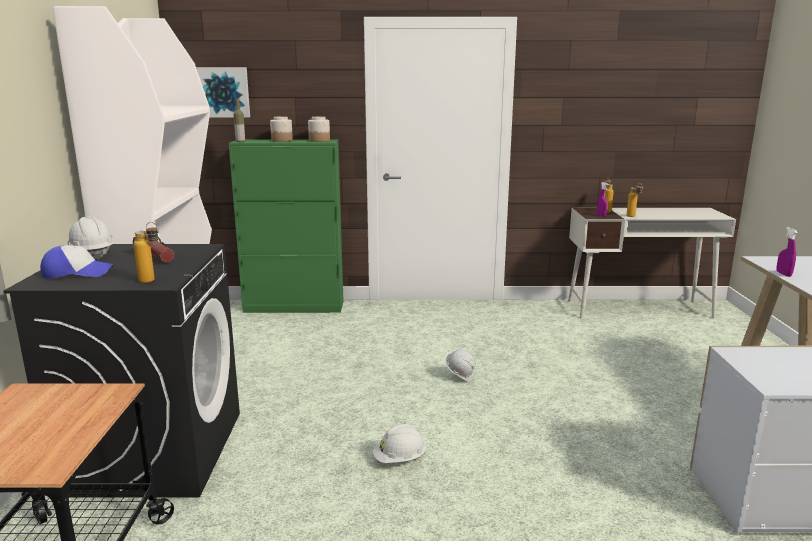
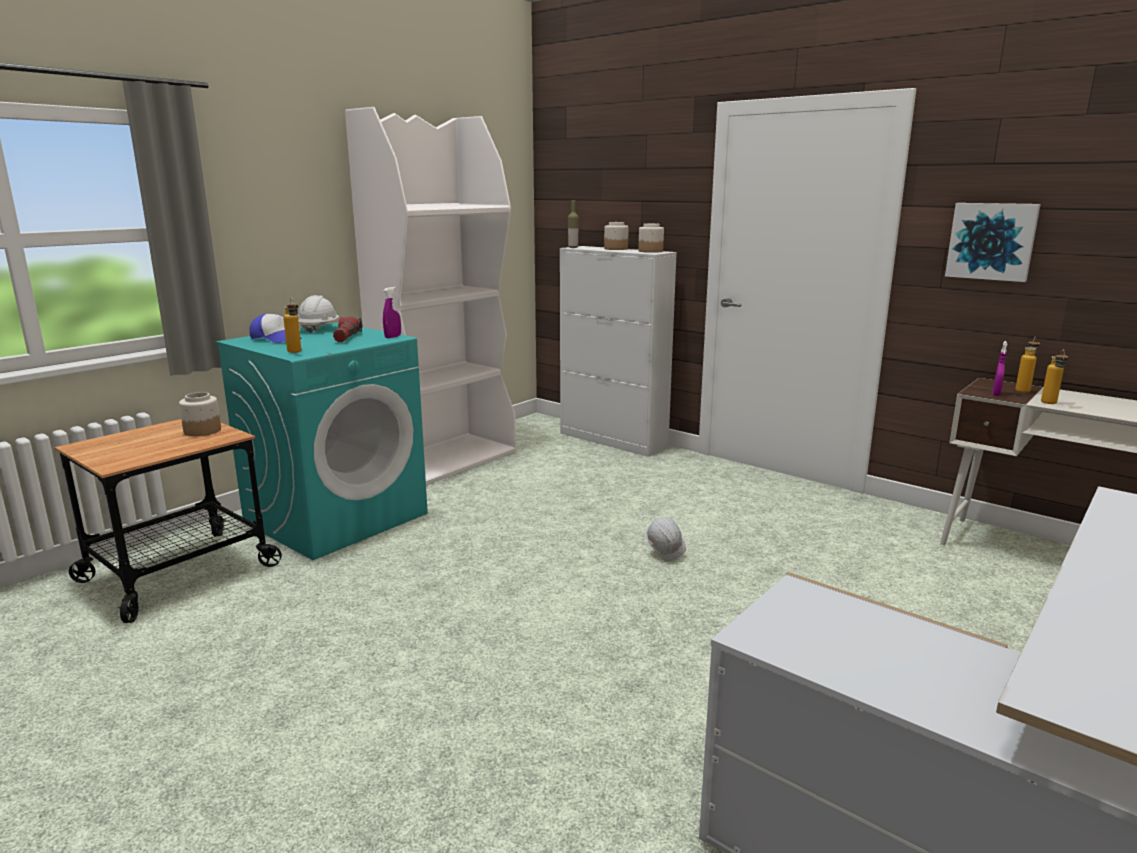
camera: 40 degrees right, 0 degrees up
black washing machine [3,244,240,498] -> turquoise washing machine [216,322,428,560]
picture [196,67,250,117] -> picture moved to [945,203,1041,282]
green cabinet [229,140,344,313] -> white cabinet [560,246,677,457]
white hard hat [373,424,426,463] -> none
purple spray bottle [777,227,798,277] -> purple spray bottle moved to [383,287,401,338]
none -> jar [179,392,221,436]

